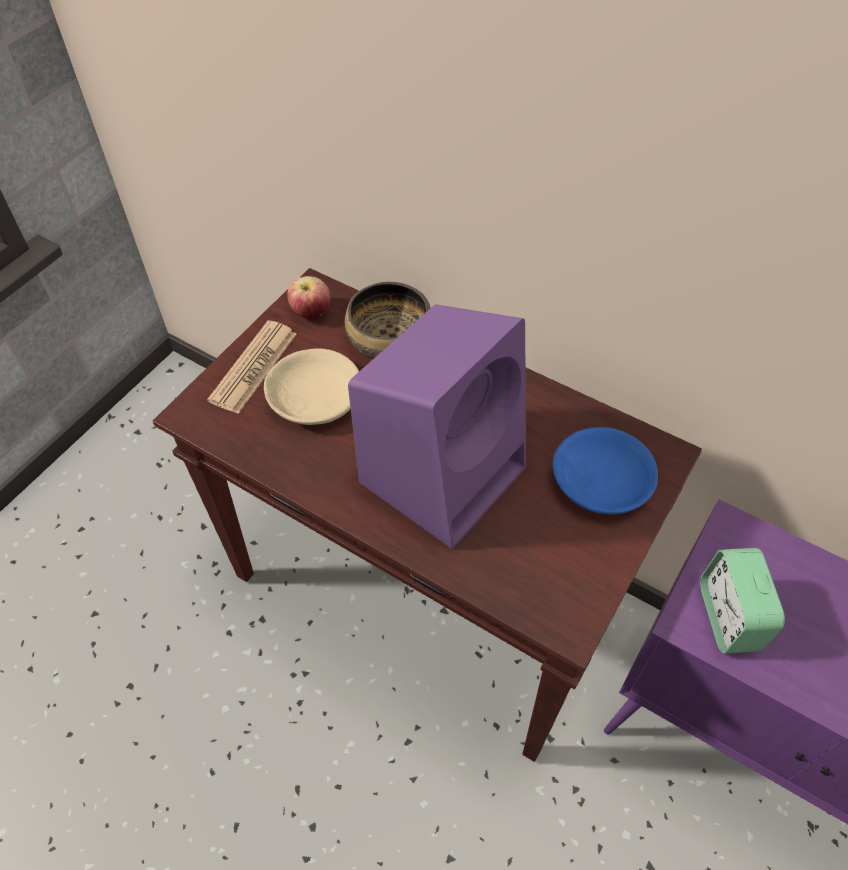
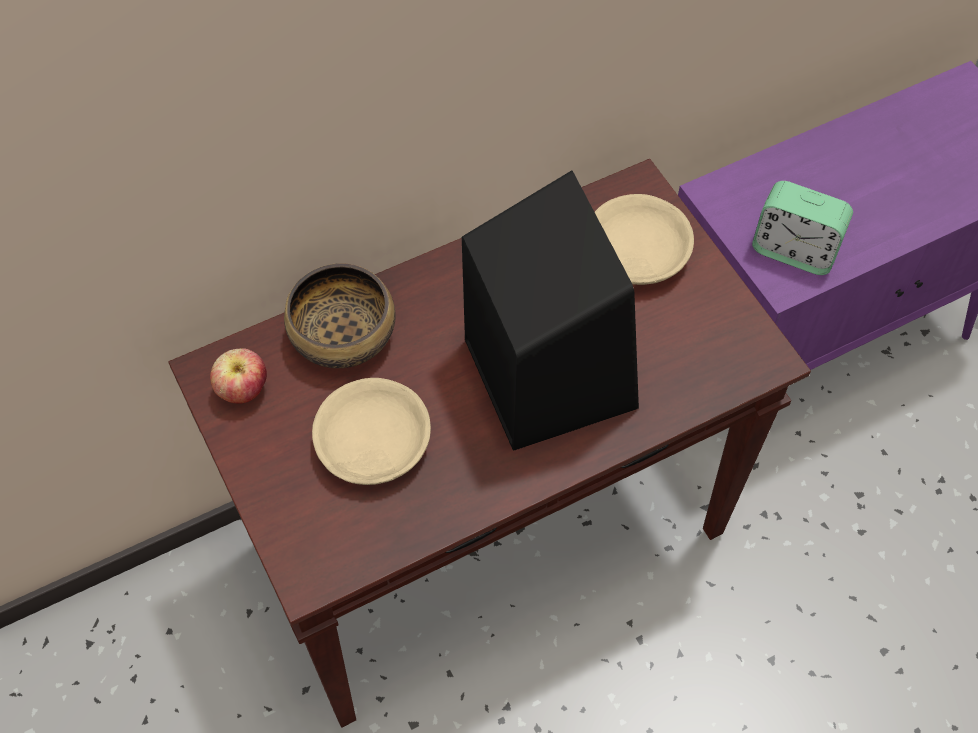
camera: 60 degrees left, 5 degrees up
newspaper [207,321,296,414] -> none
purple speaker [348,305,526,549] -> black speaker [462,170,639,451]
blue bowl [553,427,658,514] -> beige bowl [595,194,694,285]

